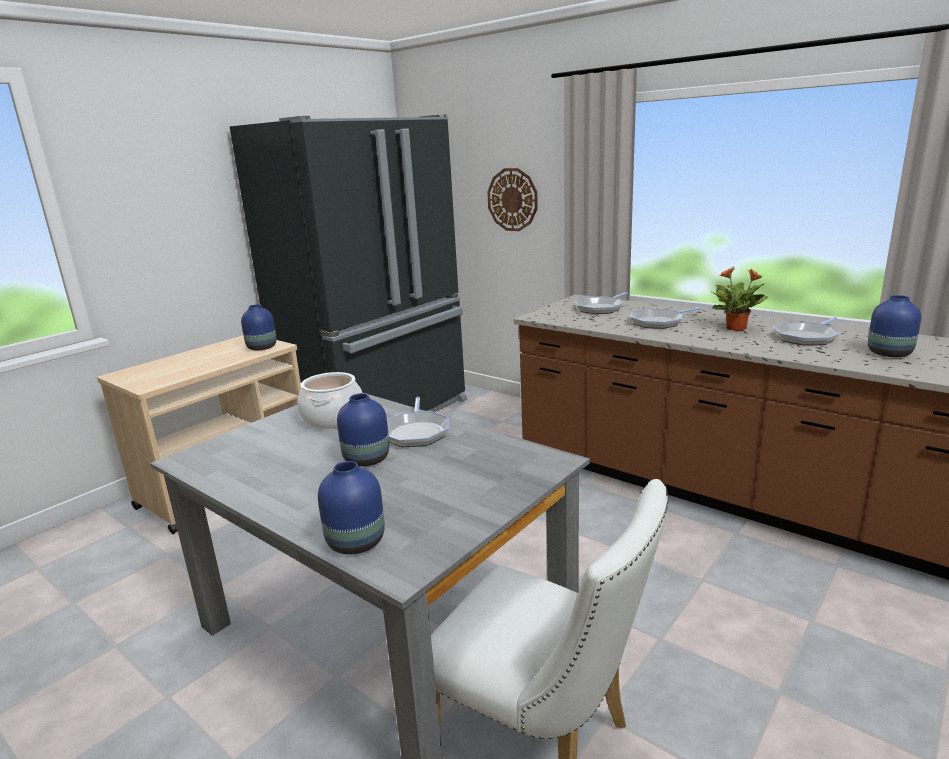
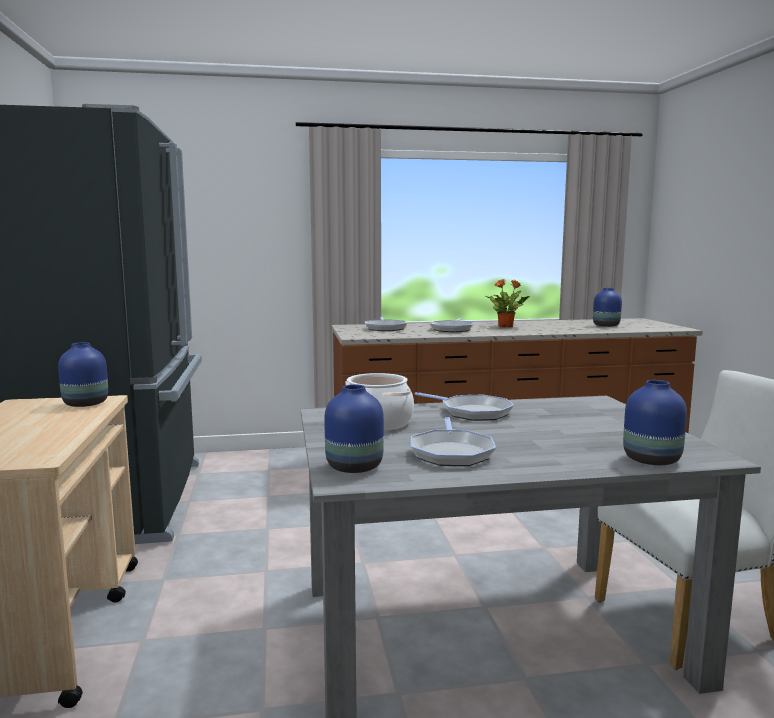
camera: 50 degrees left, 10 degrees down
blue vase [337,393,389,467] -> blue vase moved to [324,384,384,473]
wall clock [487,168,538,231] -> none
frying pan [773,317,841,346] -> frying pan moved to [411,417,496,466]

